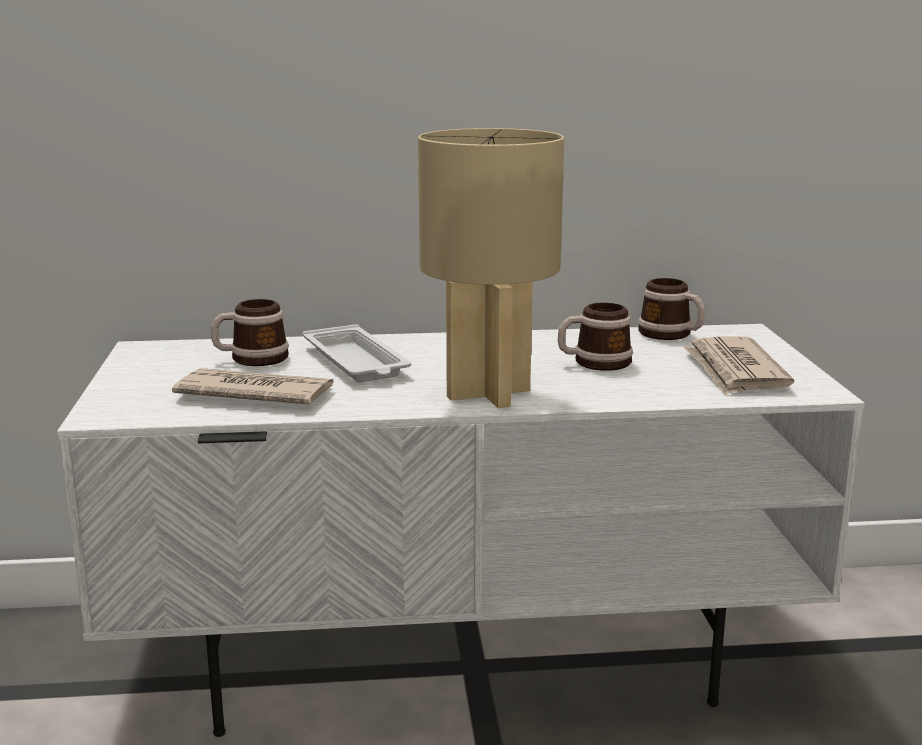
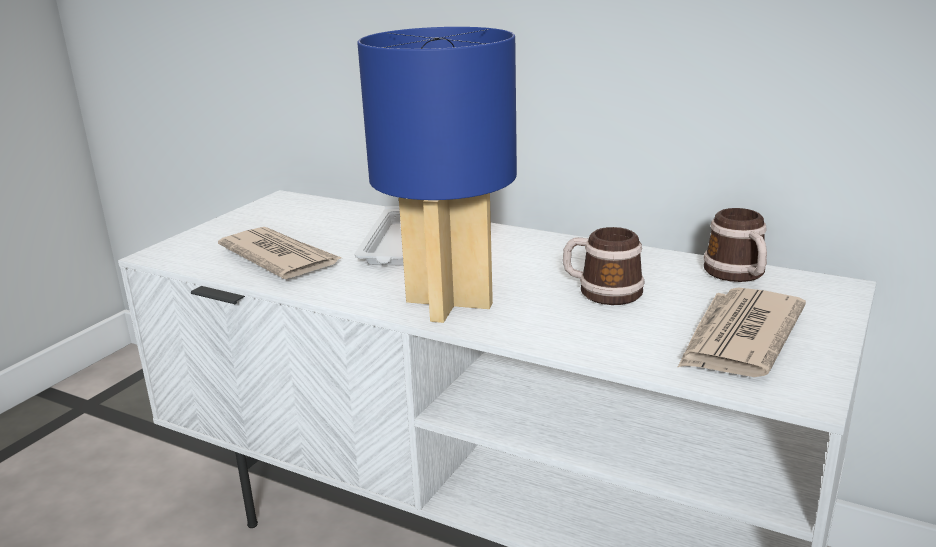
camera: 35 degrees right, 5 degrees up
mug [211,299,289,366] -> none
beige table lamp [418,128,564,408] -> blue table lamp [357,27,517,323]

